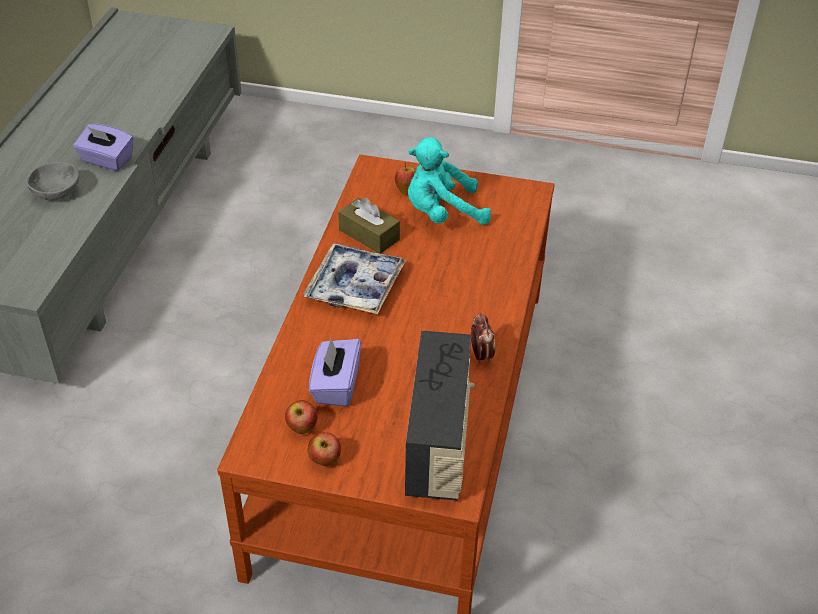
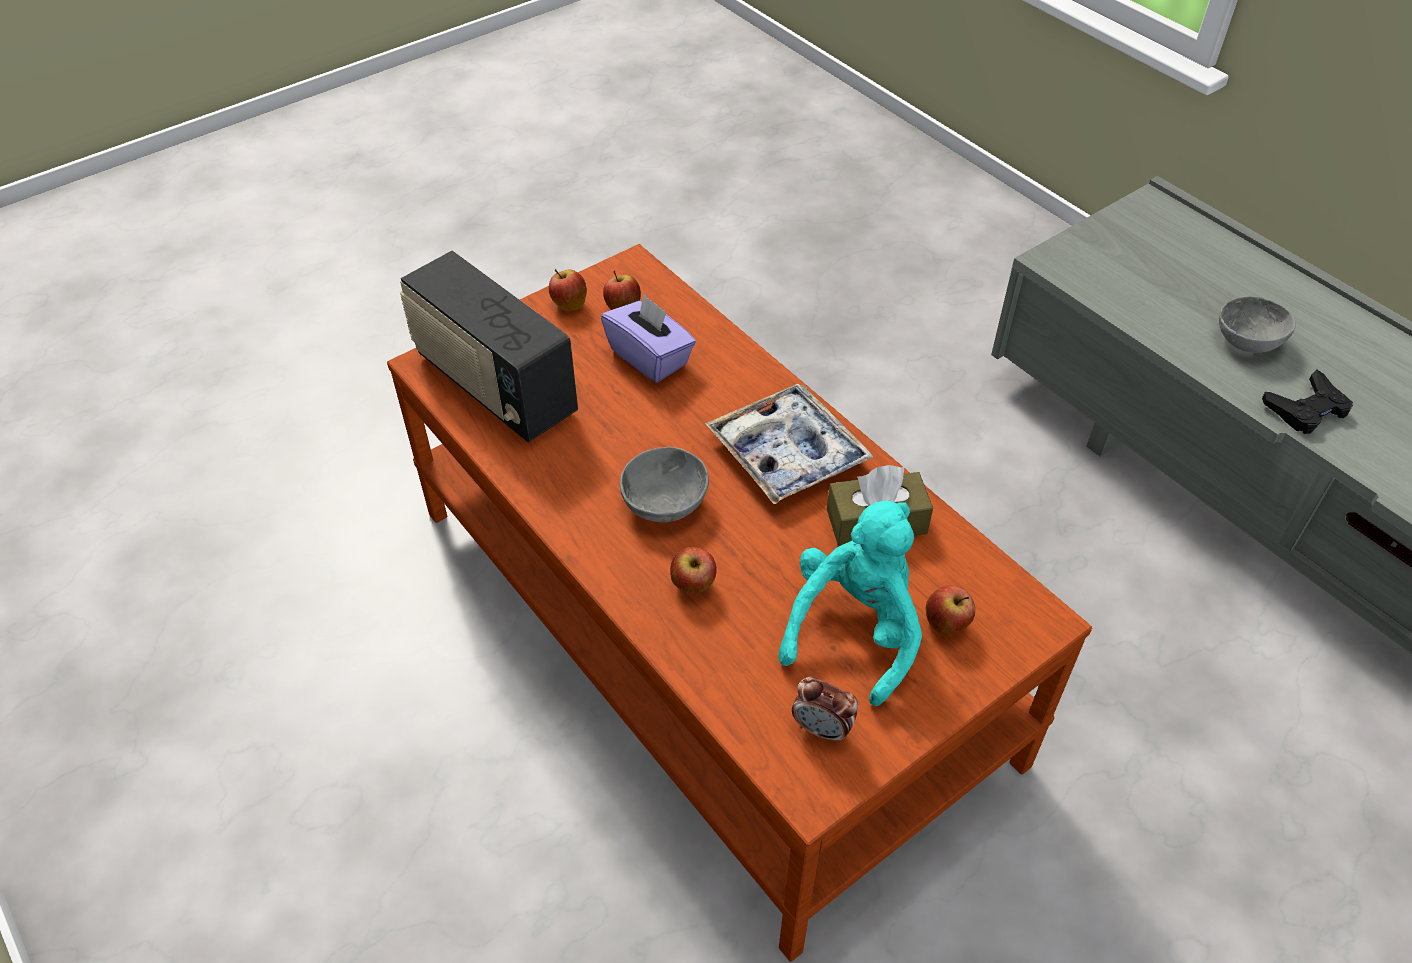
camera: 130 degrees right, 5 degrees up
purple tissue box [73,124,134,171] -> black game controller [1262,369,1353,434]
alarm clock [471,312,495,363] -> alarm clock moved to [792,677,858,744]
none -> grey bowl [620,447,709,523]
none -> apple [670,547,716,593]

